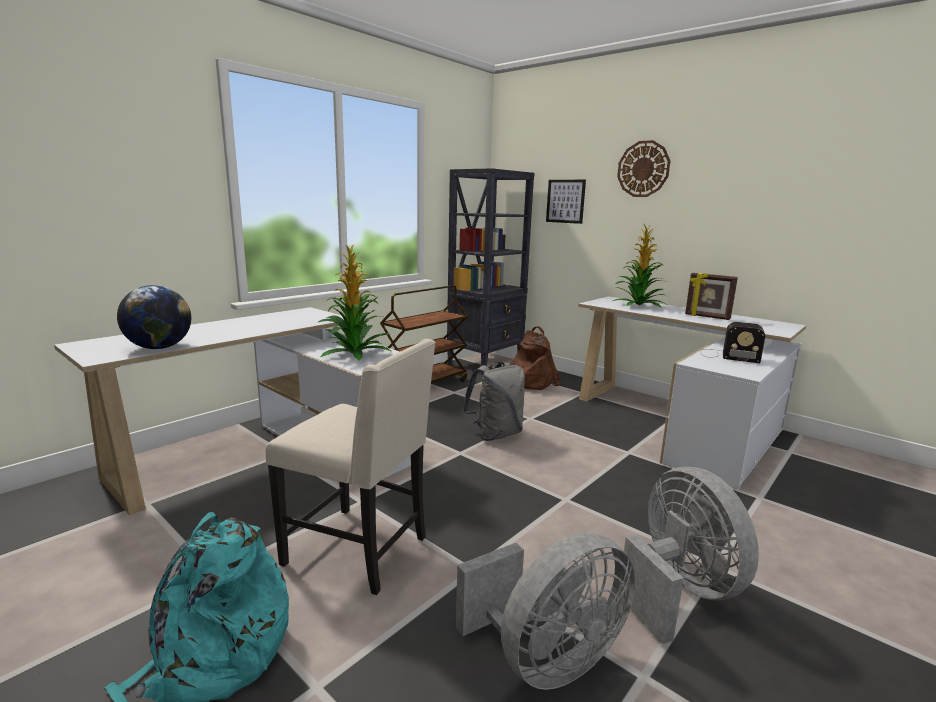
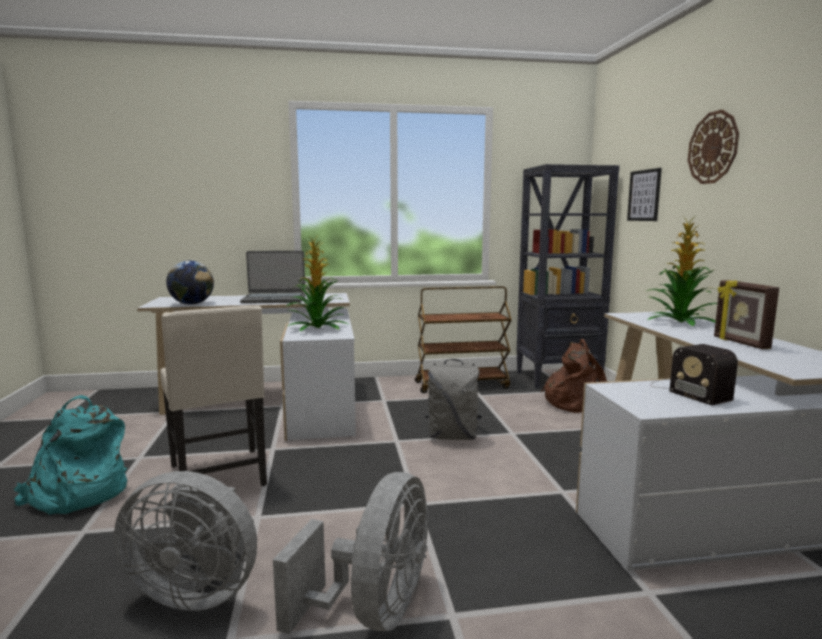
camera: 40 degrees right, 5 degrees down
none -> laptop [240,251,305,304]

